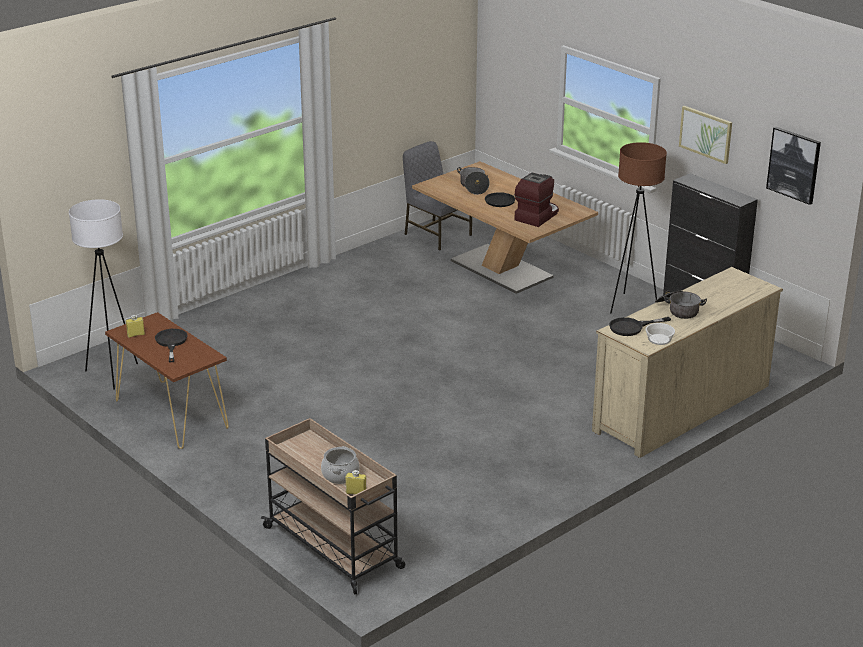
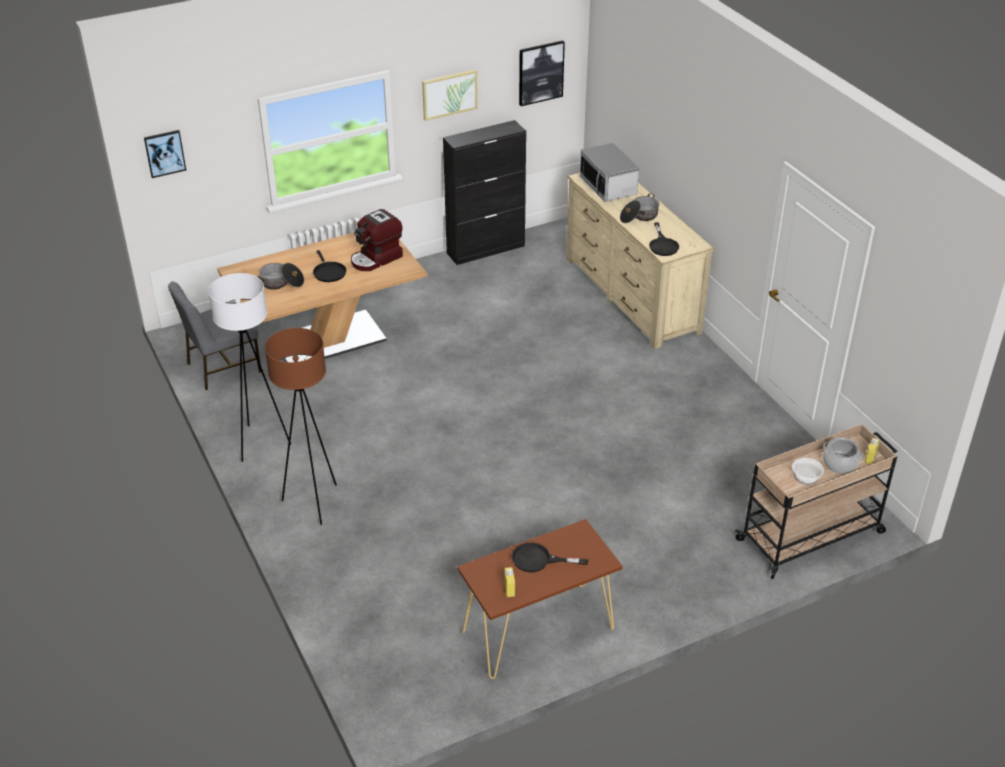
camera: 75 degrees left, 10 degrees up
white floor lamp [69,199,138,390] -> white floor lamp moved to [208,273,291,462]
coffee machine [514,172,559,227] -> coffee machine turned 90 degrees counterclockwise [351,209,403,271]
brown floor lamp [610,142,667,314] -> brown floor lamp moved to [265,328,337,525]
bowl [645,323,675,345] -> bowl moved to [792,458,824,485]
none -> picture [144,130,186,178]
none -> microwave [580,143,639,202]

